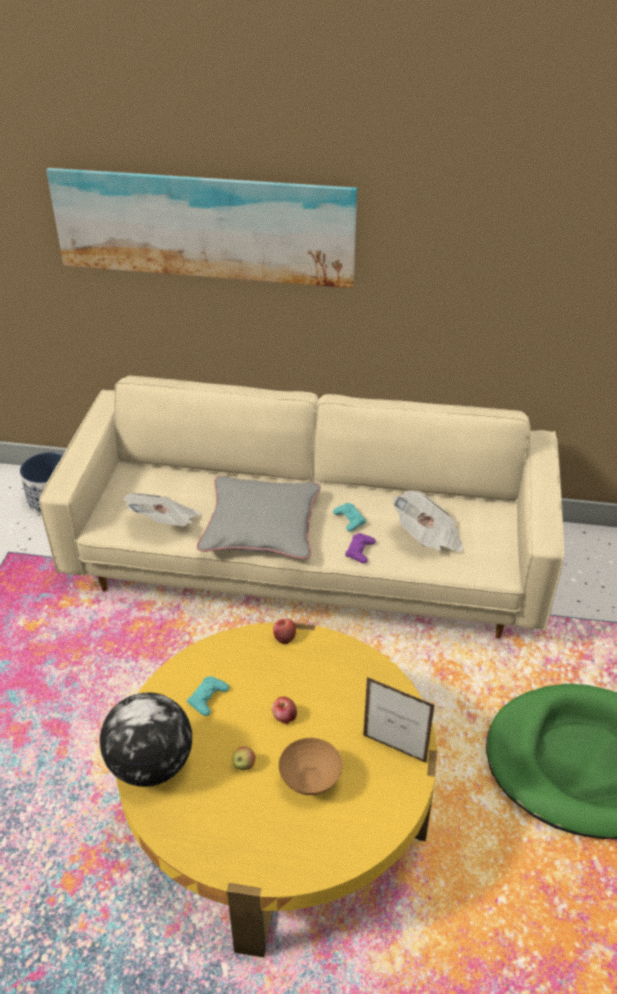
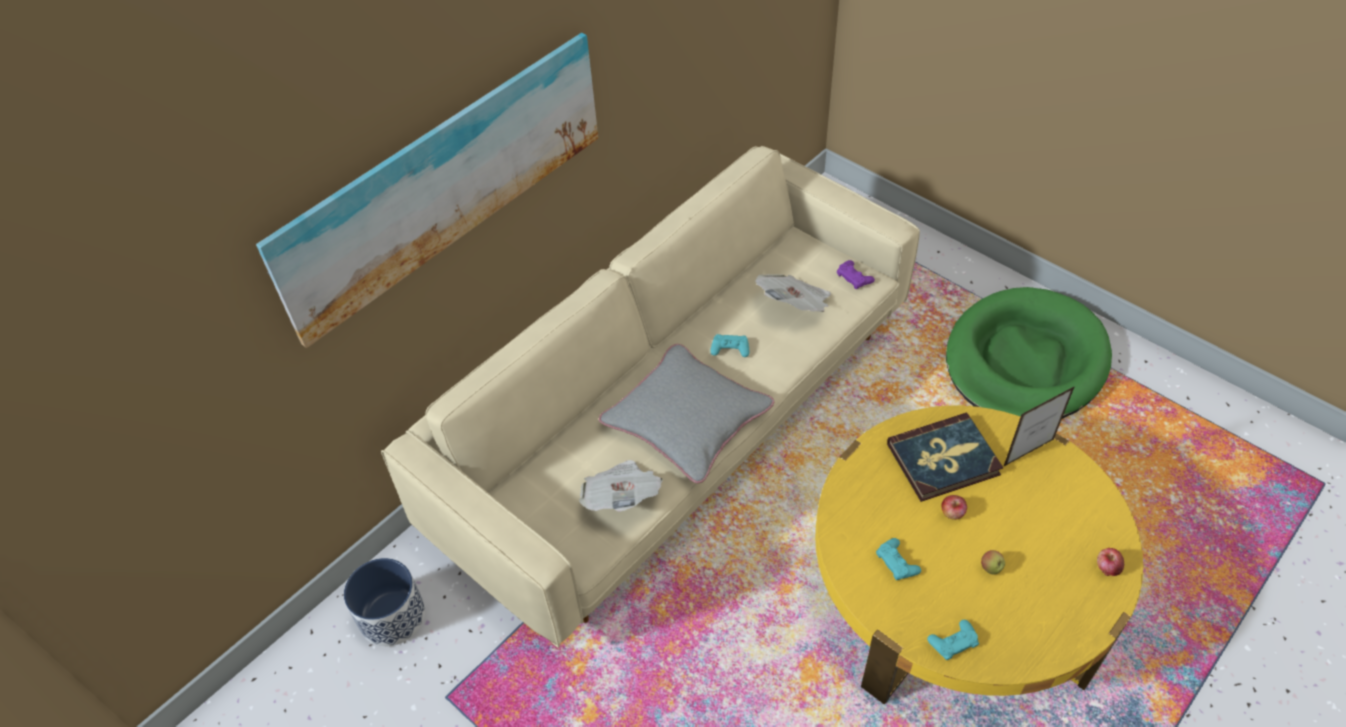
camera: 55 degrees left, 10 degrees up
globe [100,692,192,787] -> turquoise game controller [927,620,979,660]
apple [273,618,296,644] -> apple moved to [1097,548,1124,576]
brown bowl [279,738,343,795] -> none
purple game controller [345,533,376,563] -> purple game controller moved to [836,260,875,289]
none -> book [887,412,1003,502]

